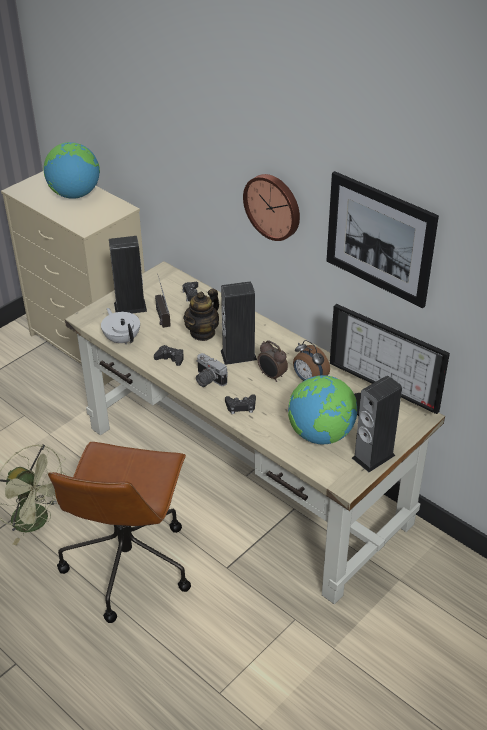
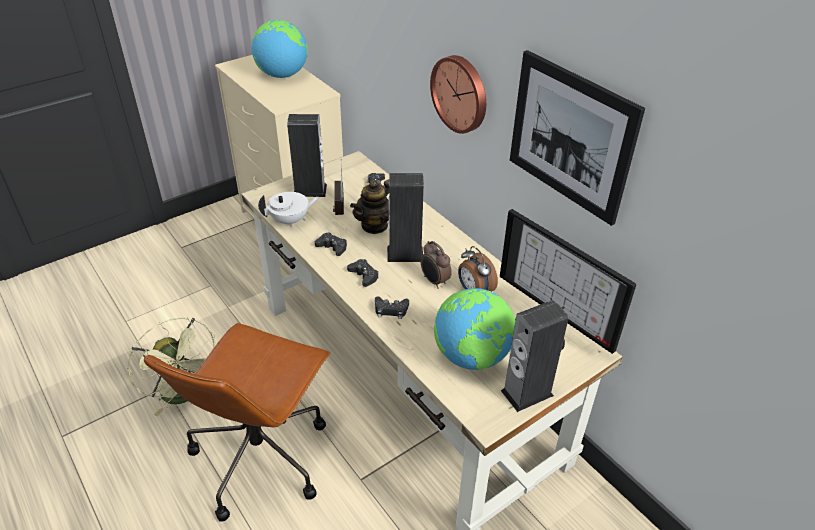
camera: 10 degrees right, 0 degrees up
white teapot [101,308,140,345] -> white teapot turned 90 degrees clockwise [258,192,319,227]
camera [196,353,228,387] -> black game controller [347,259,379,287]

